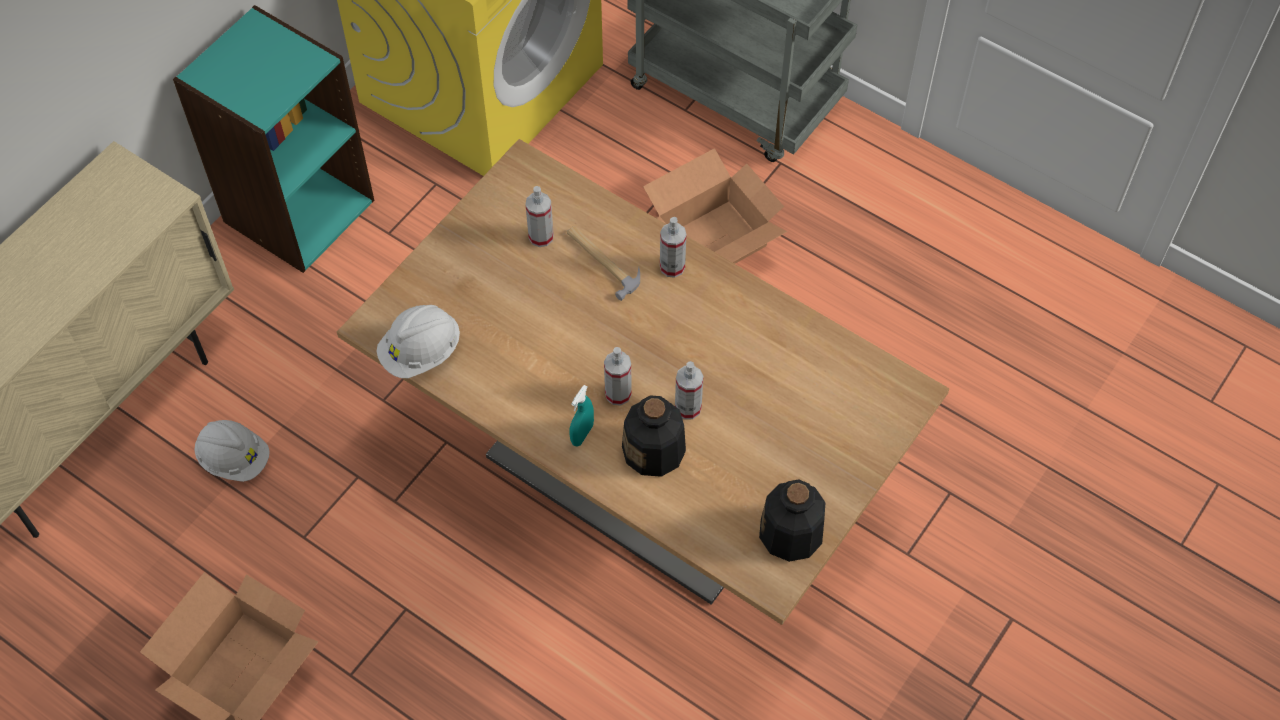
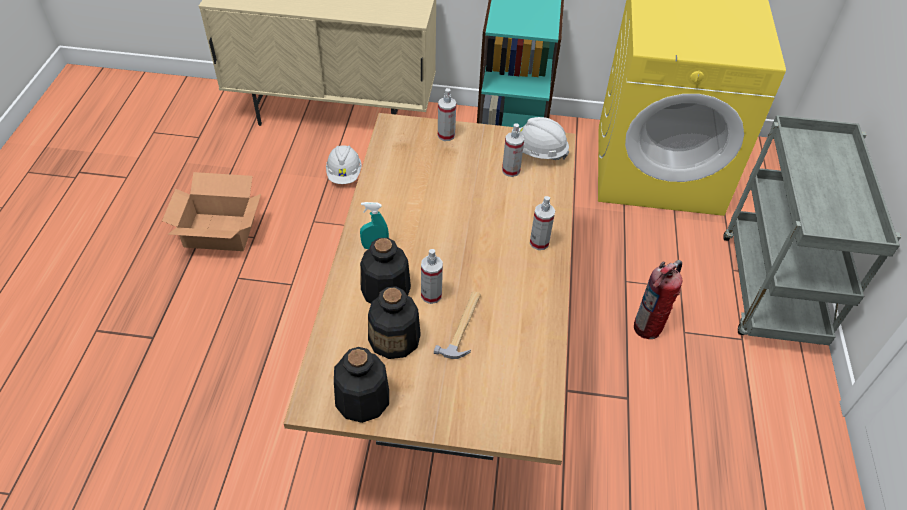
camera: 60 degrees right, 10 degrees down
white hard hat [377,305,460,378] -> white hard hat moved to [519,117,569,160]
hammer [567,226,640,301] -> hammer moved to [434,291,481,359]
spray bottle [604,347,632,406] -> spray bottle moved to [438,88,456,141]
cardboard box [643,148,787,264] -> fire extinguisher [634,260,683,339]
none -> bottle [368,286,421,359]

